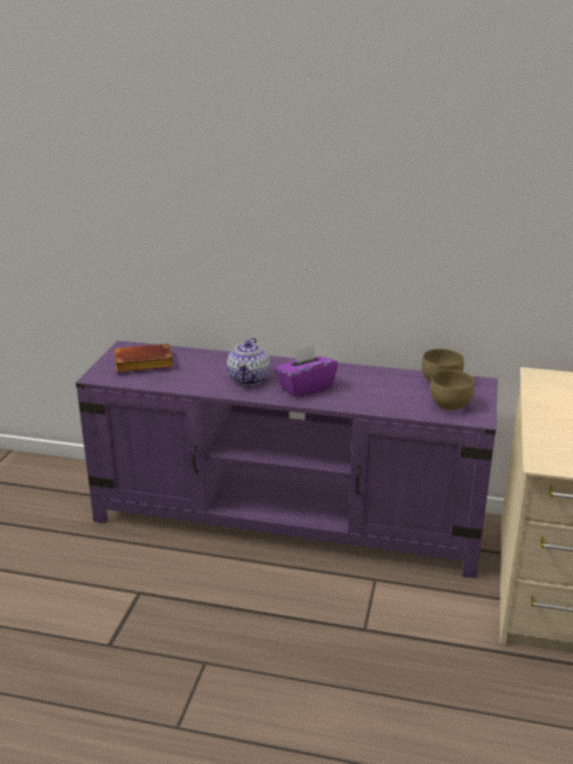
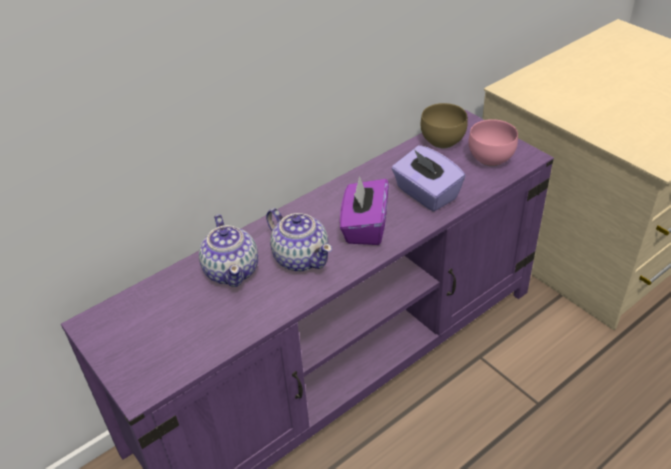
camera: 50 degrees left, 15 degrees up
brown book [114,344,174,373] -> none
brown bowl [430,370,475,411] -> pink bowl [469,119,518,166]
none -> teapot [199,214,258,287]
none -> purple tissue box [392,145,465,211]

